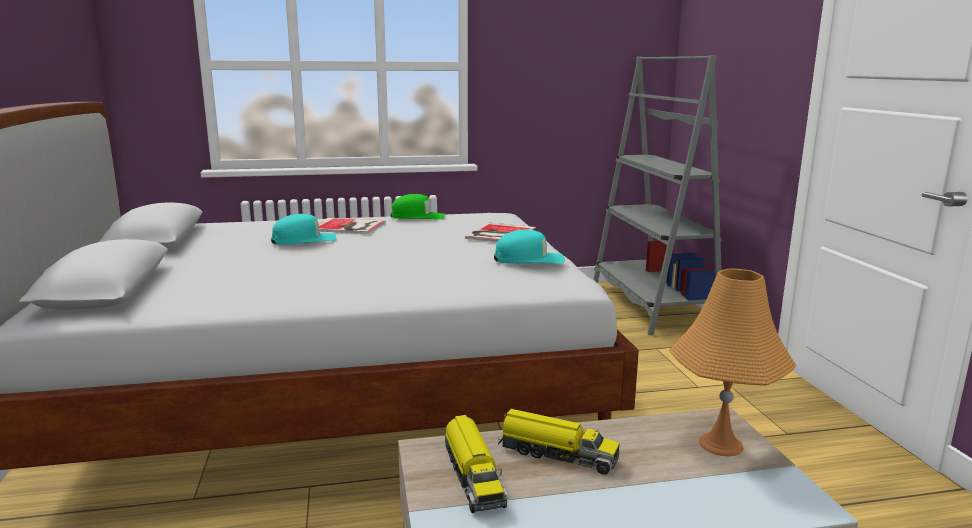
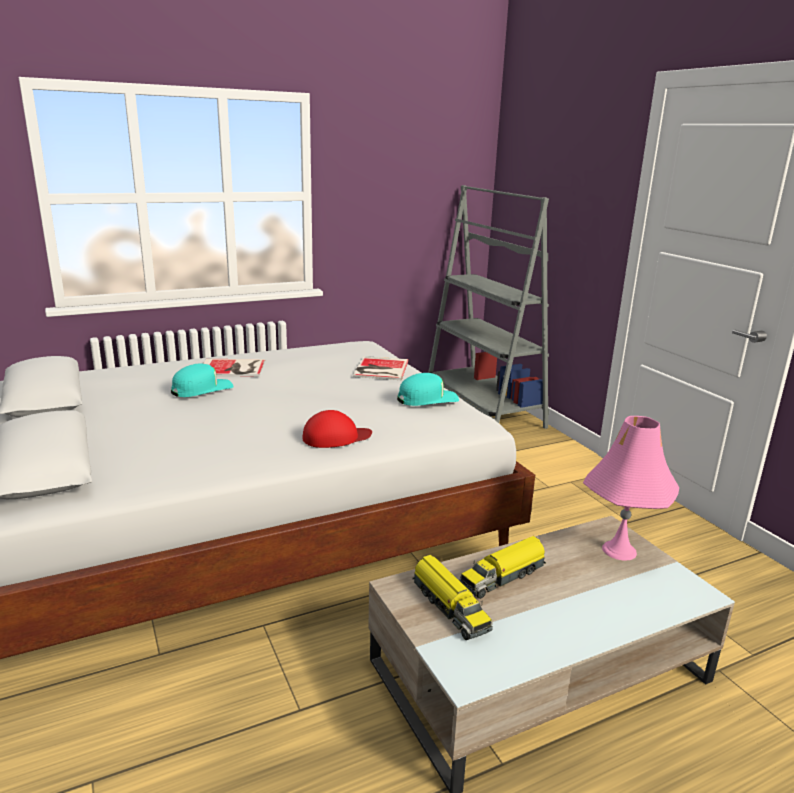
camera: 15 degrees left, 5 degrees up
green cap [391,194,445,220] -> none
toy truck [498,409,620,474] -> toy truck turned 135 degrees clockwise [460,536,546,599]
orange table lamp [669,268,796,456] -> pink table lamp [583,416,679,561]
none -> red cap [302,410,372,448]

